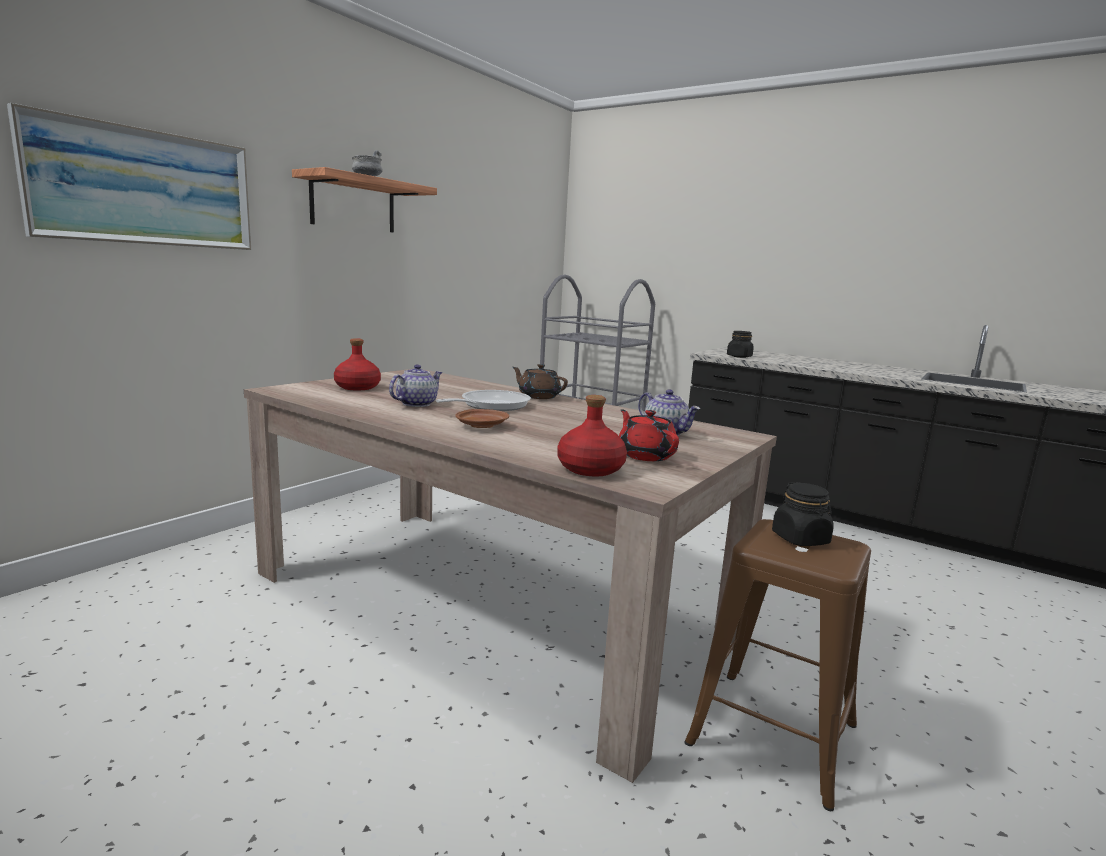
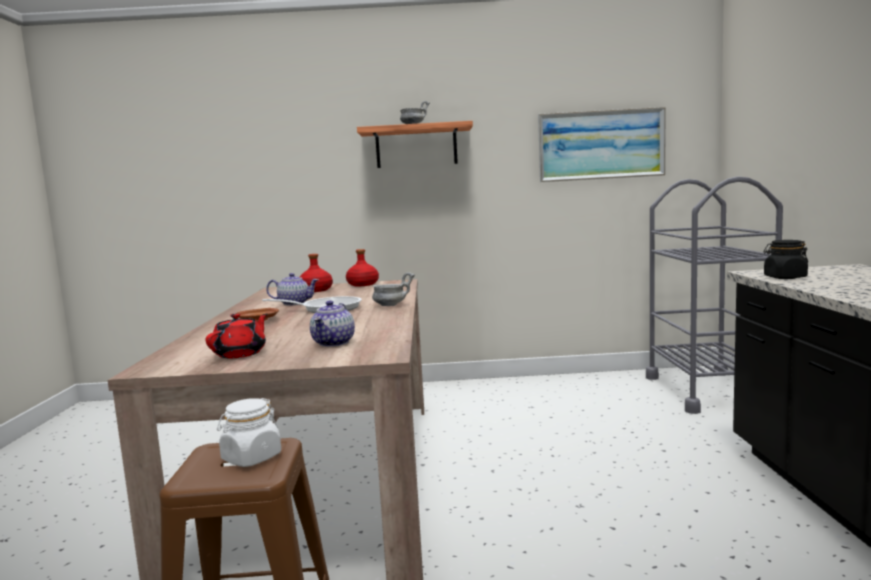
camera: 55 degrees right, 5 degrees down
picture [7,103,251,250] -> picture moved to [538,107,666,182]
brown teapot [512,364,568,399] -> grey bowl [372,272,415,306]
red bottle [557,395,627,476] -> red bottle moved to [346,249,379,286]
black jar [772,482,834,546] -> white jar [217,398,281,467]

